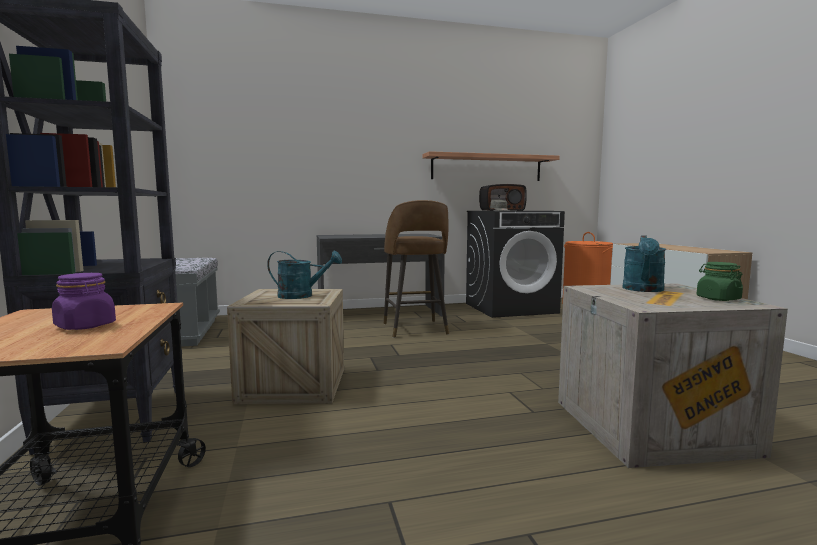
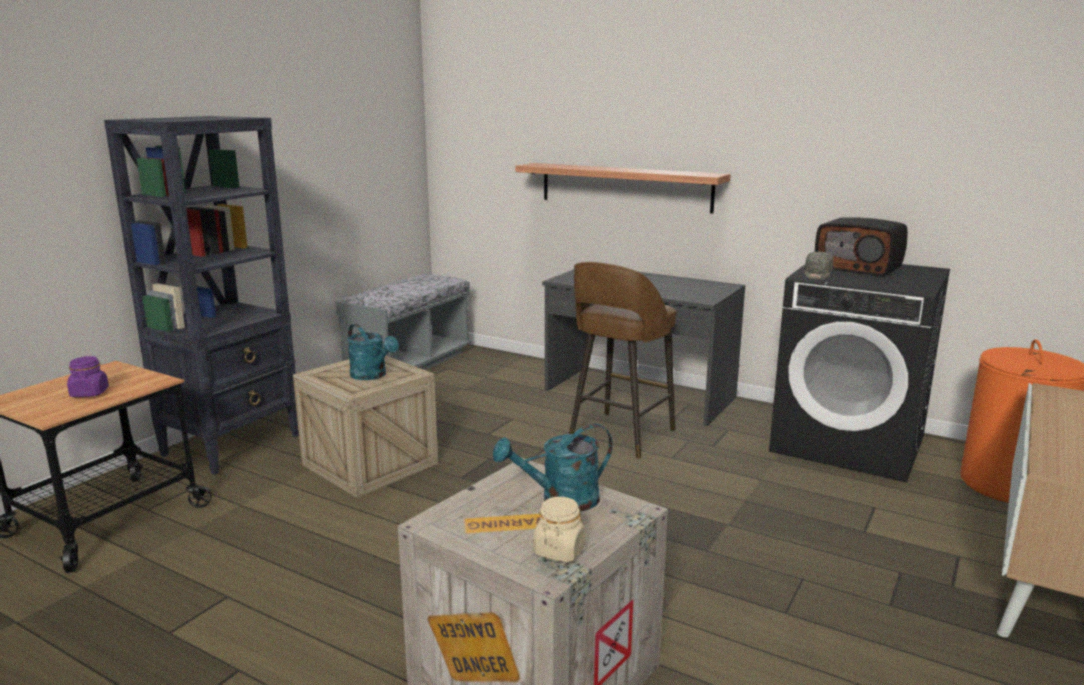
camera: 45 degrees right, 10 degrees up
shelf [422,151,560,181] -> shelf moved to [515,163,731,214]
green jar [697,262,743,301] -> beige jar [533,497,586,563]

